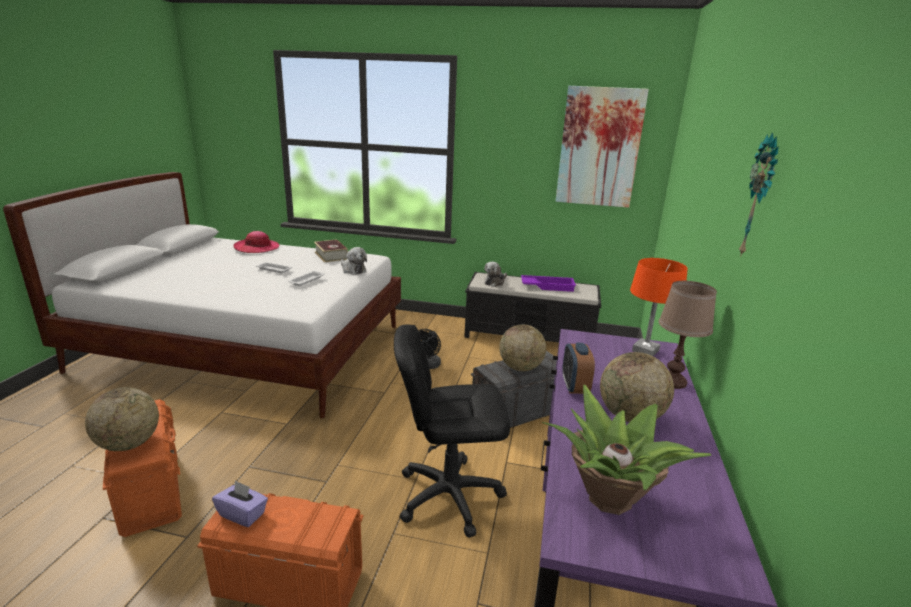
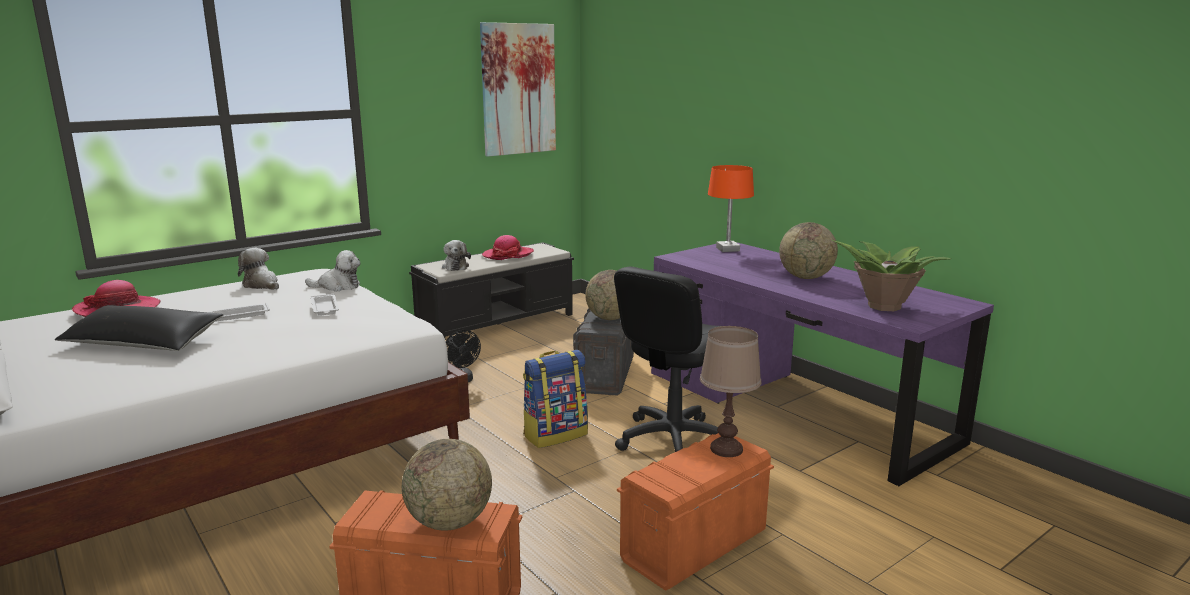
camera: 50 degrees left, 5 degrees down
purple tissue box [212,480,268,527] -> none
book [314,239,348,262] -> plush toy [238,248,279,290]
purple tray [521,275,576,292] -> hat [482,235,534,260]
alarm clock [562,343,595,394] -> none
brown table lamp [659,281,717,389] -> brown table lamp moved to [700,326,762,457]
wall clock [739,132,779,257] -> none
none -> black pillow [55,305,224,351]
none -> backpack [523,350,588,448]

